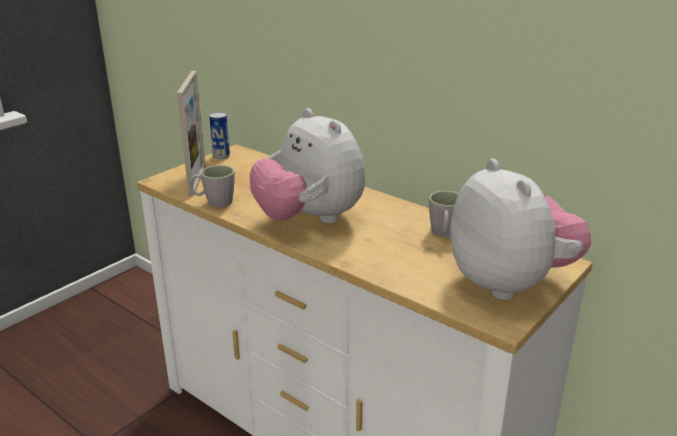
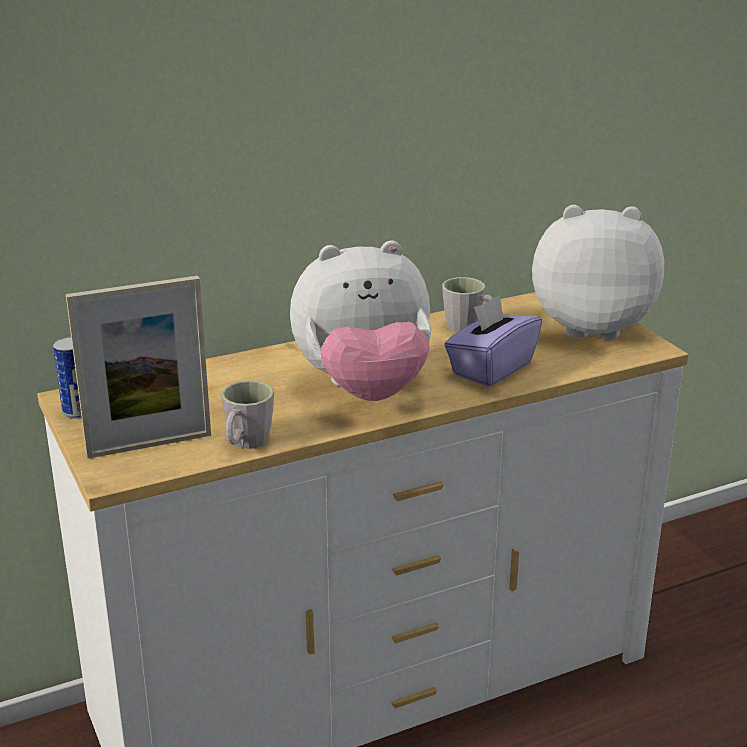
camera: 65 degrees left, 0 degrees up
picture frame [177,71,206,196] -> picture frame turned 135 degrees clockwise [66,276,211,458]
none -> purple tissue box [444,295,542,387]

